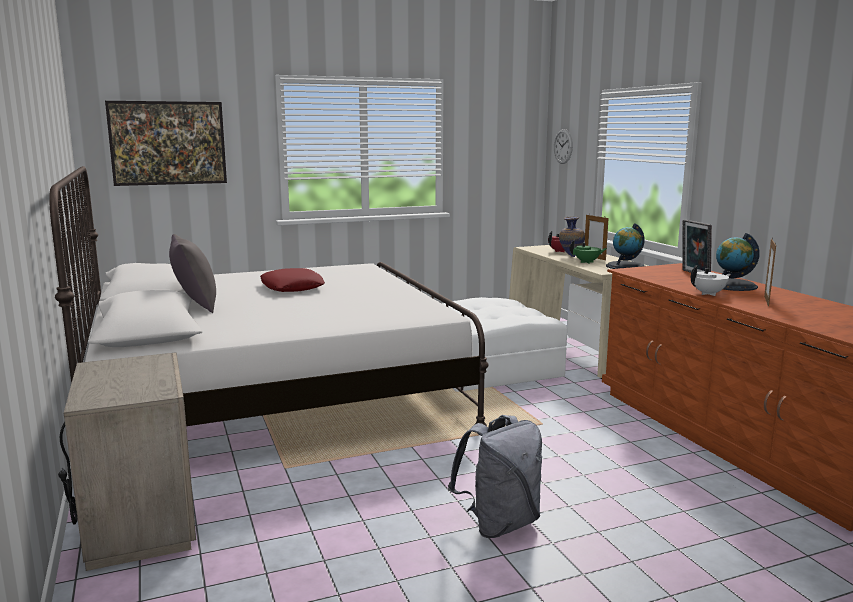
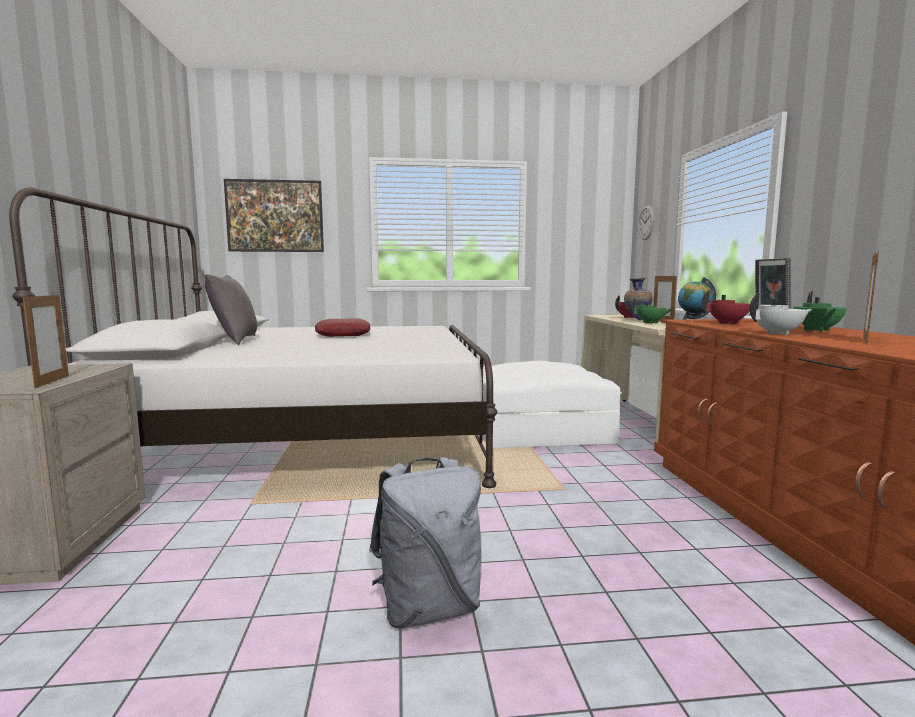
camera: 15 degrees right, 5 degrees down
globe [716,233,760,291] -> green teapot [794,291,846,331]
none -> picture frame [23,292,69,388]
none -> red teapot [701,290,760,324]

